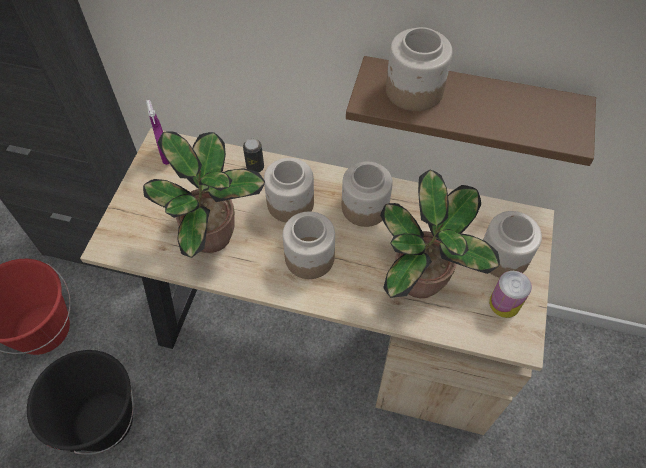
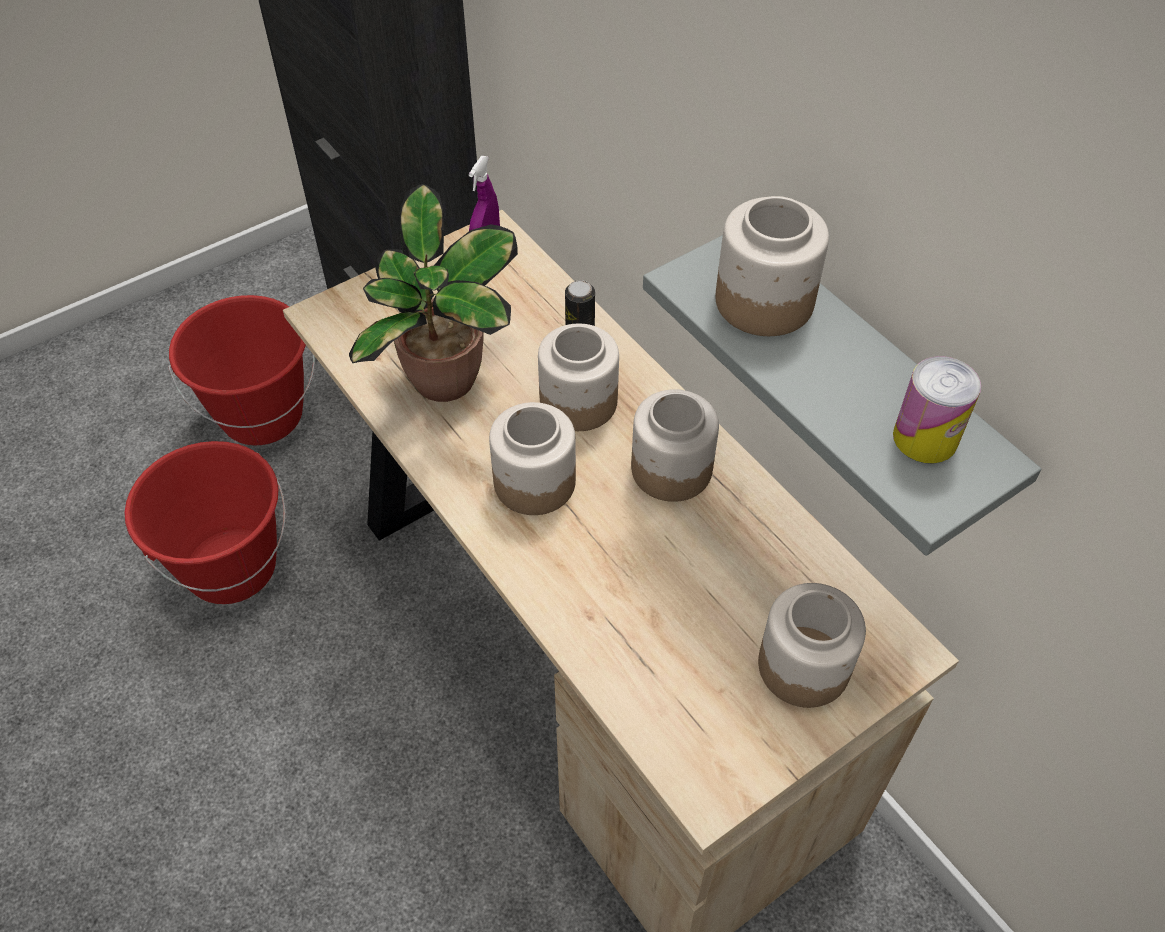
camera: 40 degrees right, 5 degrees down
black bucket [27,350,134,454] -> red bucket [125,441,286,604]
brown shelf [346,56,596,166] -> grey shelf [643,235,1041,556]
potted plant [380,170,500,298] -> none
can [489,271,532,318] -> can moved to [893,356,981,464]

